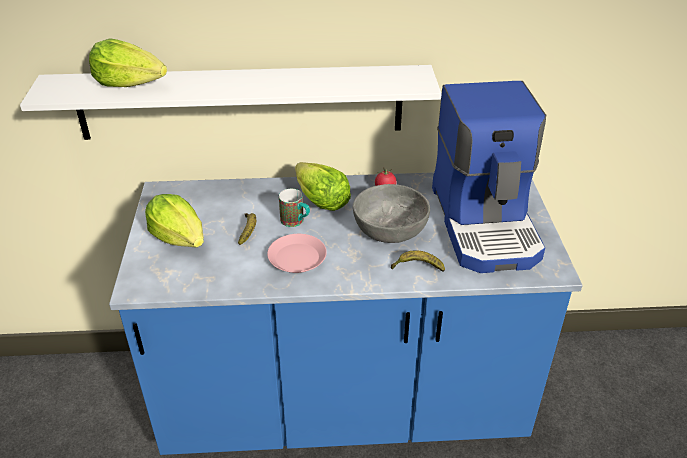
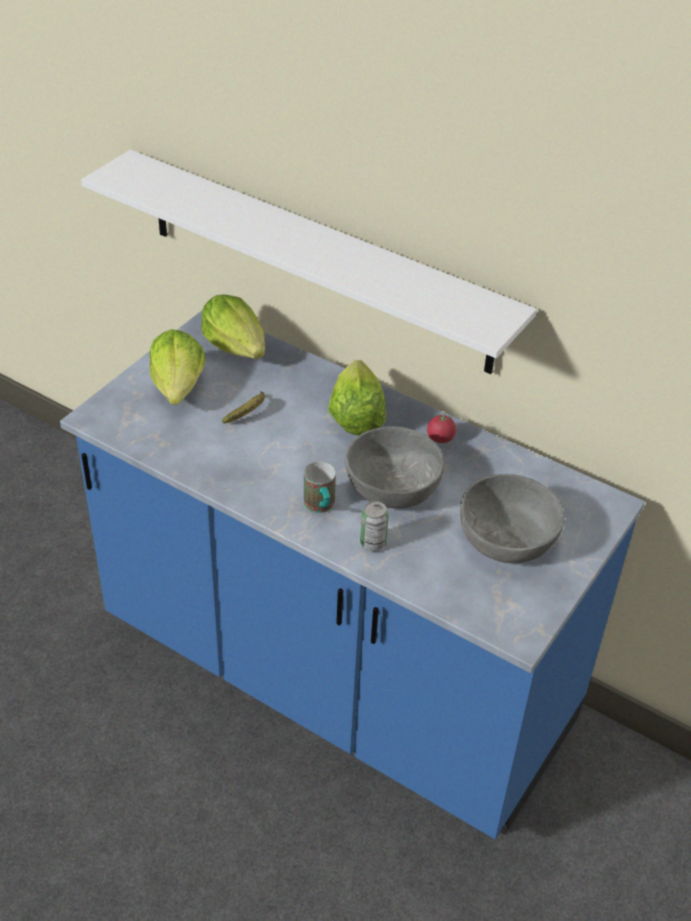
camera: 35 degrees right, 5 degrees up
lettuce [89,38,167,87] -> lettuce moved to [201,294,265,359]
pink plate [267,234,327,273] -> none
mug [279,189,310,227] -> mug moved to [304,462,336,513]
banana [391,250,445,272] -> can [360,501,389,551]
coffee machine [432,81,546,273] -> grey bowl [460,474,564,563]

